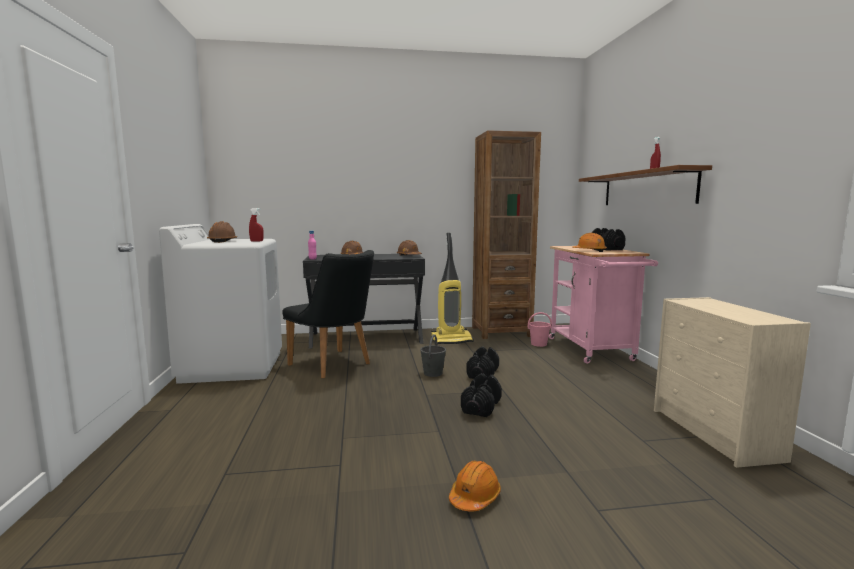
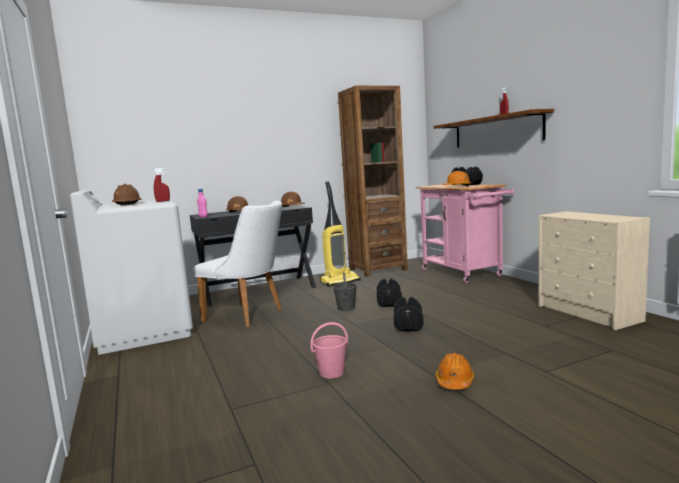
camera: 15 degrees left, 0 degrees up
black chair [283,250,374,378] -> white chair [193,201,282,327]
pink bucket [528,312,552,347] -> pink bucket moved to [311,322,348,379]

